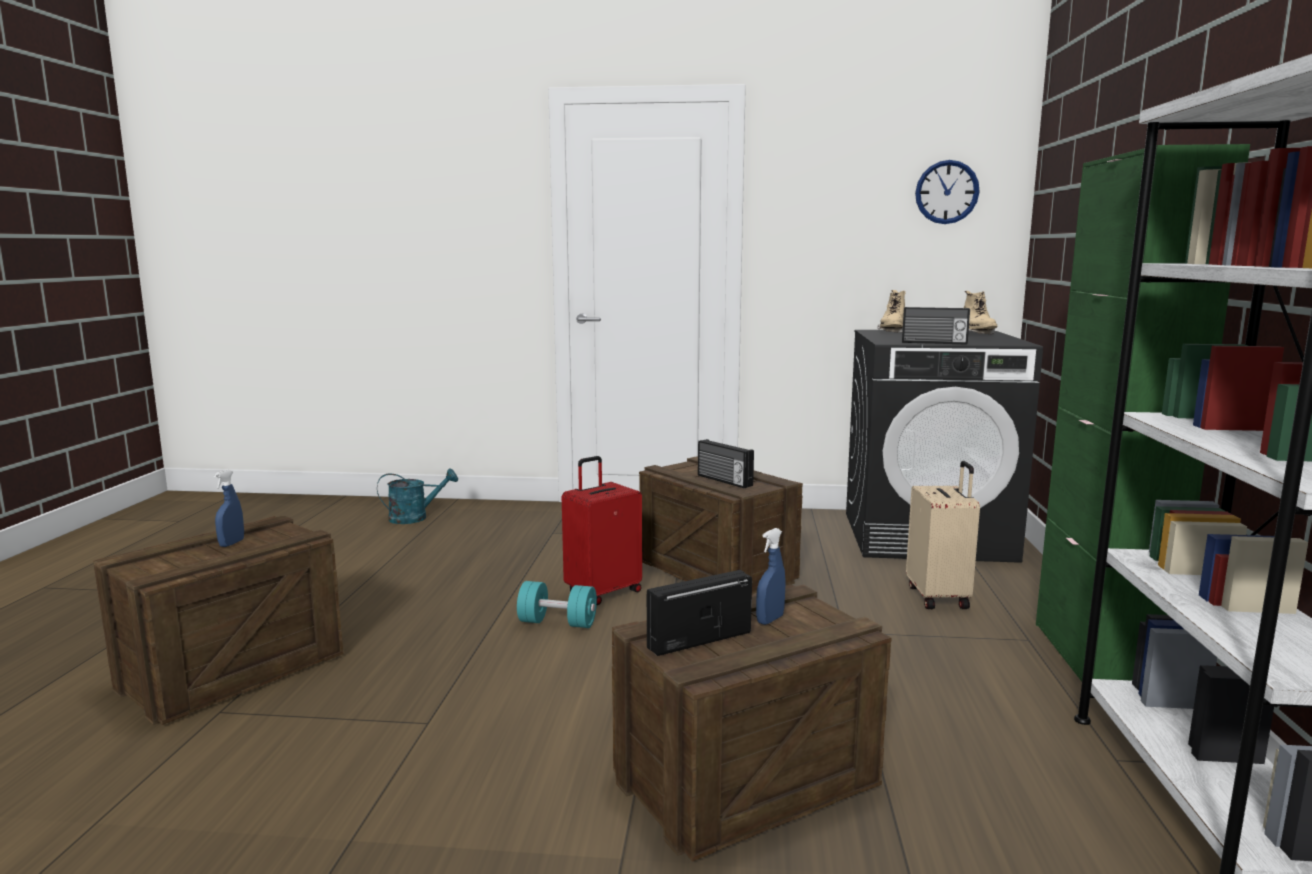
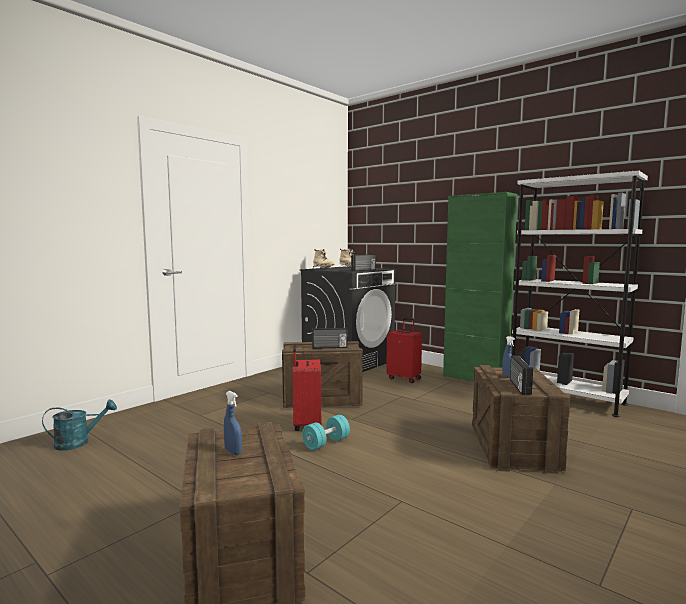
camera: 55 degrees left, 5 degrees down
turquoise watering can [377,469,458,524] -> turquoise watering can turned 45 degrees clockwise [42,400,117,451]
beige suitcase [906,461,980,609] -> red suitcase [386,317,422,383]
wall clock [915,160,979,224] -> none

